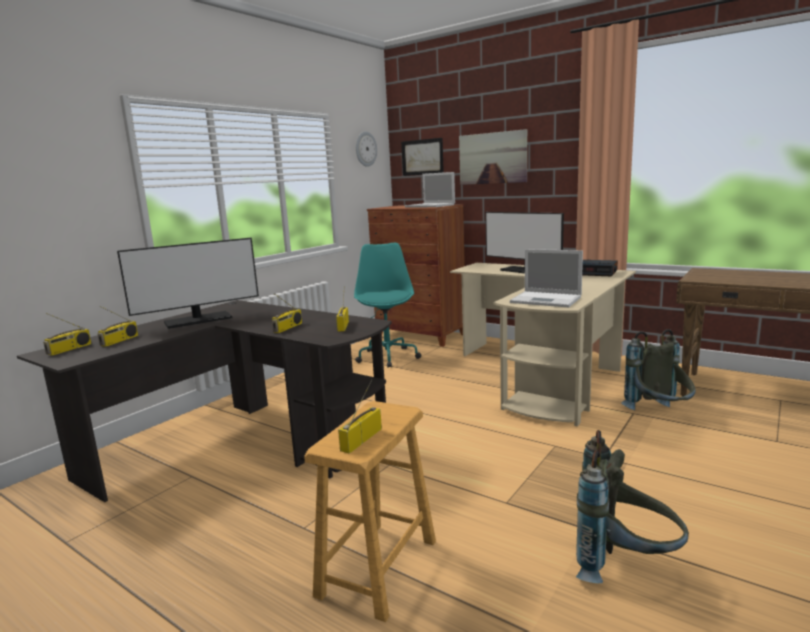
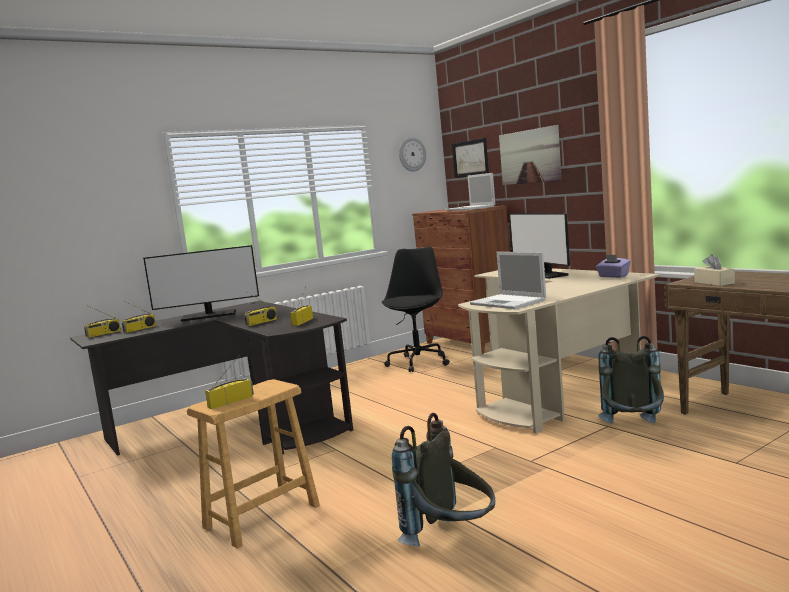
camera: 20 degrees right, 5 degrees down
turquoise office chair [354,243,421,368] -> black office chair [382,247,450,372]
alarm clock [582,260,618,276] -> purple tissue box [596,254,631,278]
none -> beige tissue box [694,254,735,286]

